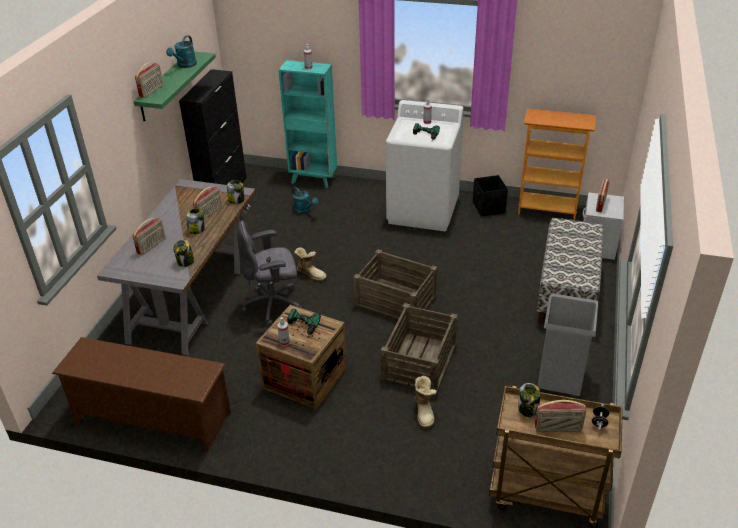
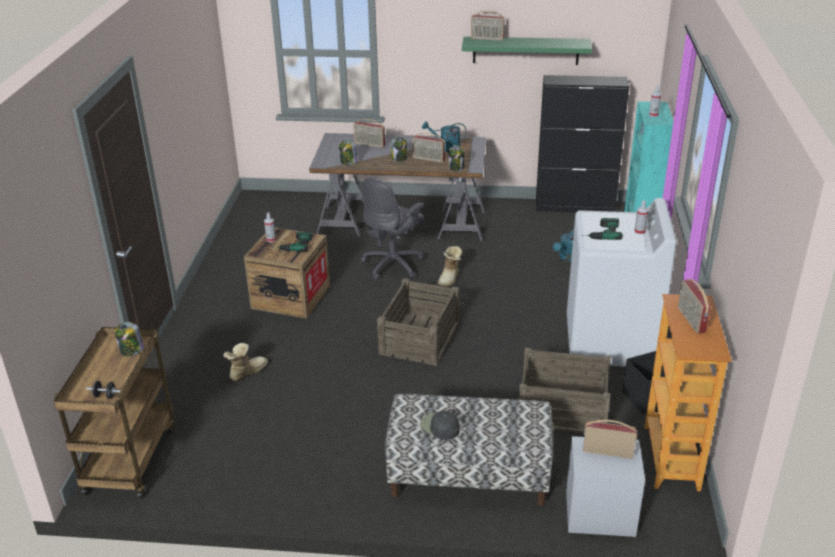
camera: 80 degrees right, 5 degrees down
brown shoe rack [52,337,231,451] -> none
turquoise watering can [166,35,197,68] -> turquoise watering can moved to [422,121,466,152]
grey office chair [237,221,302,326] -> grey office chair turned 120 degrees counterclockwise [361,178,424,280]
crate [381,303,458,393] -> crate moved to [519,348,611,433]
boot [415,375,437,428] -> boot turned 150 degrees clockwise [224,343,268,381]
radio [535,400,586,432] -> radio moved to [678,279,711,333]
grey trash can [537,293,598,396] -> none
none -> black cap [420,411,460,440]

